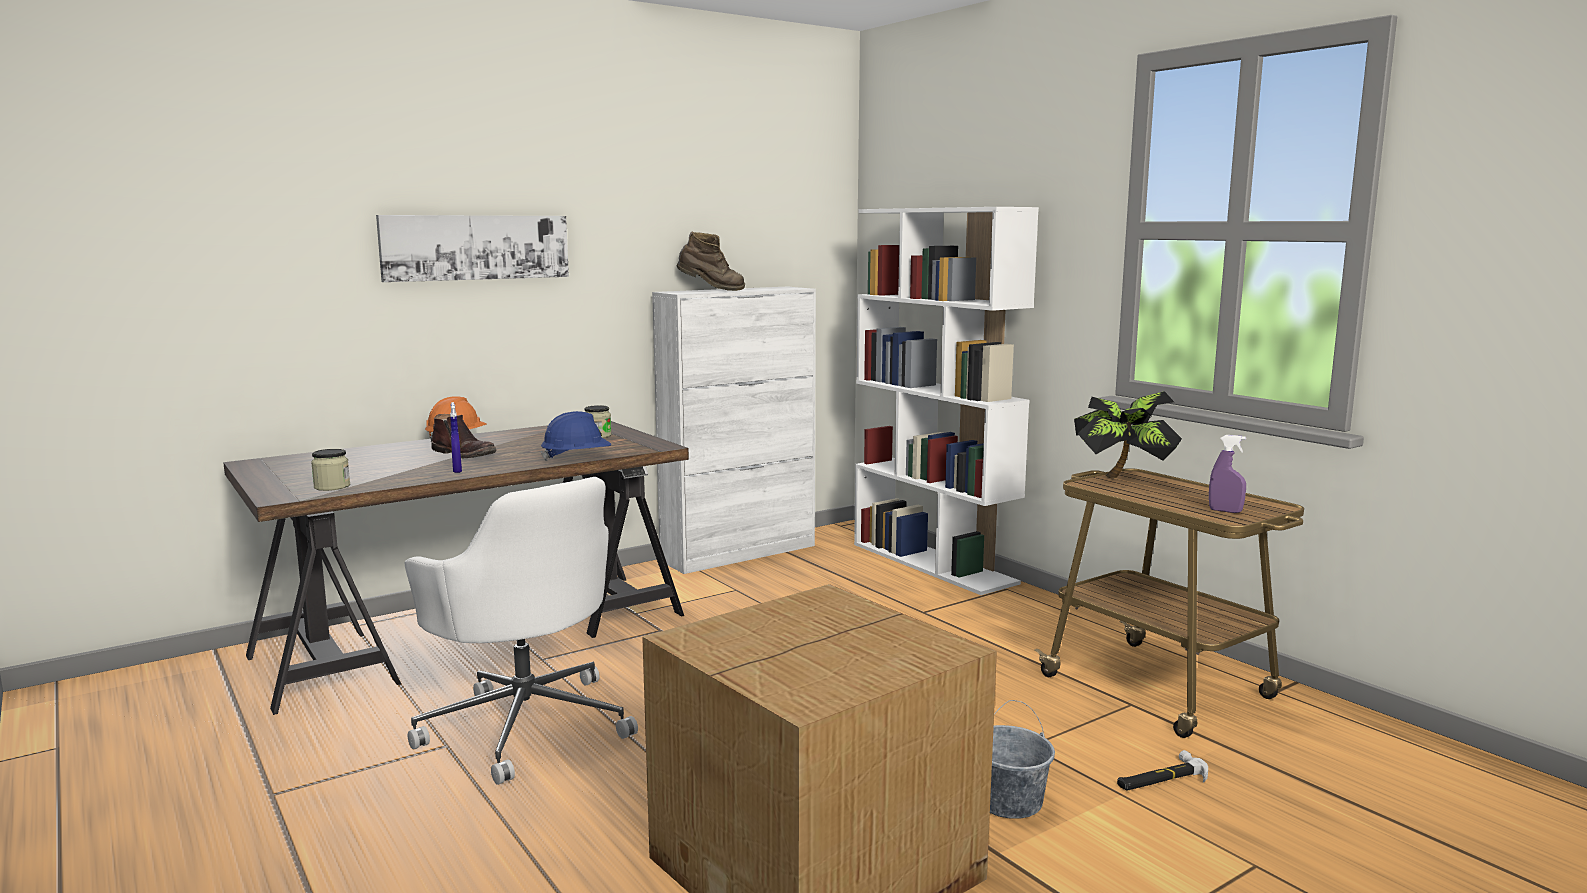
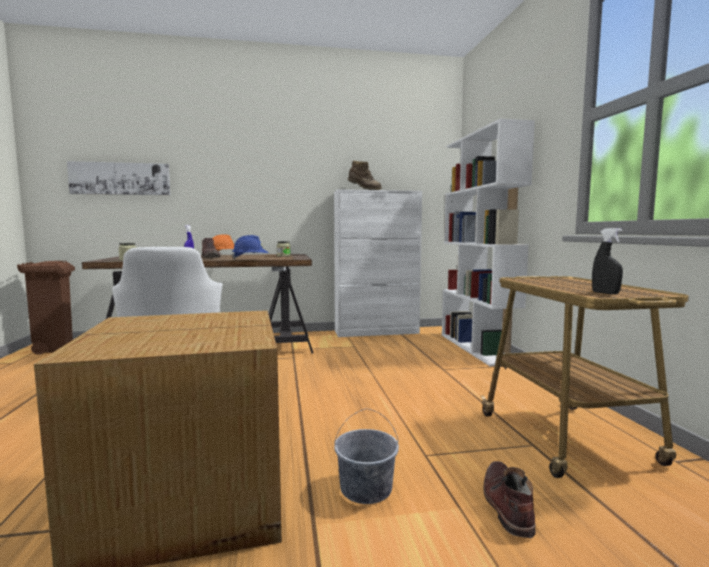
camera: 25 degrees right, 5 degrees down
picture [376,215,569,282] -> picture moved to [67,161,170,195]
potted plant [1074,391,1182,478] -> none
hammer [1117,750,1208,791] -> brown boot [484,461,536,538]
purple spray bottle [1209,435,1246,513] -> black spray bottle [592,228,623,294]
none -> brown trash can [17,261,75,355]

